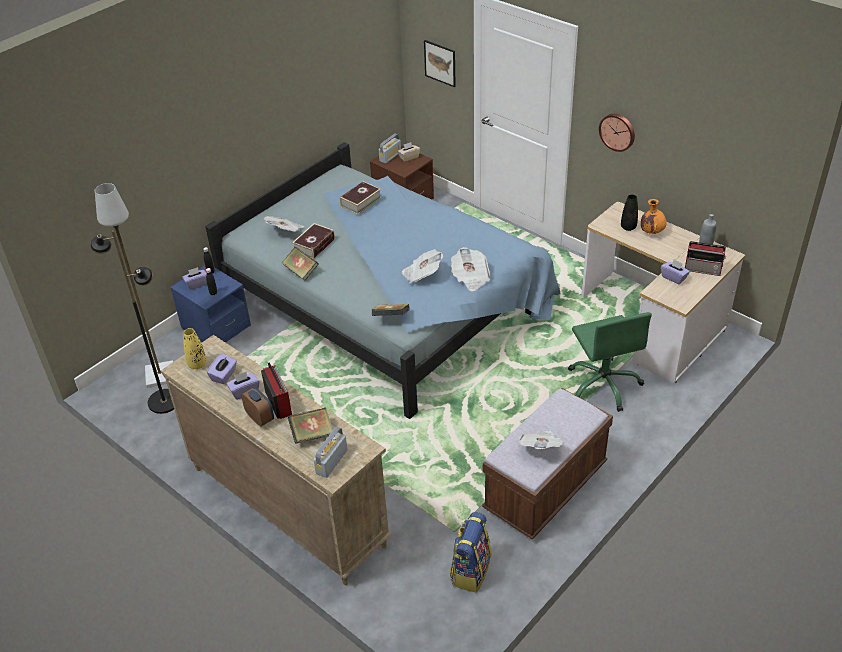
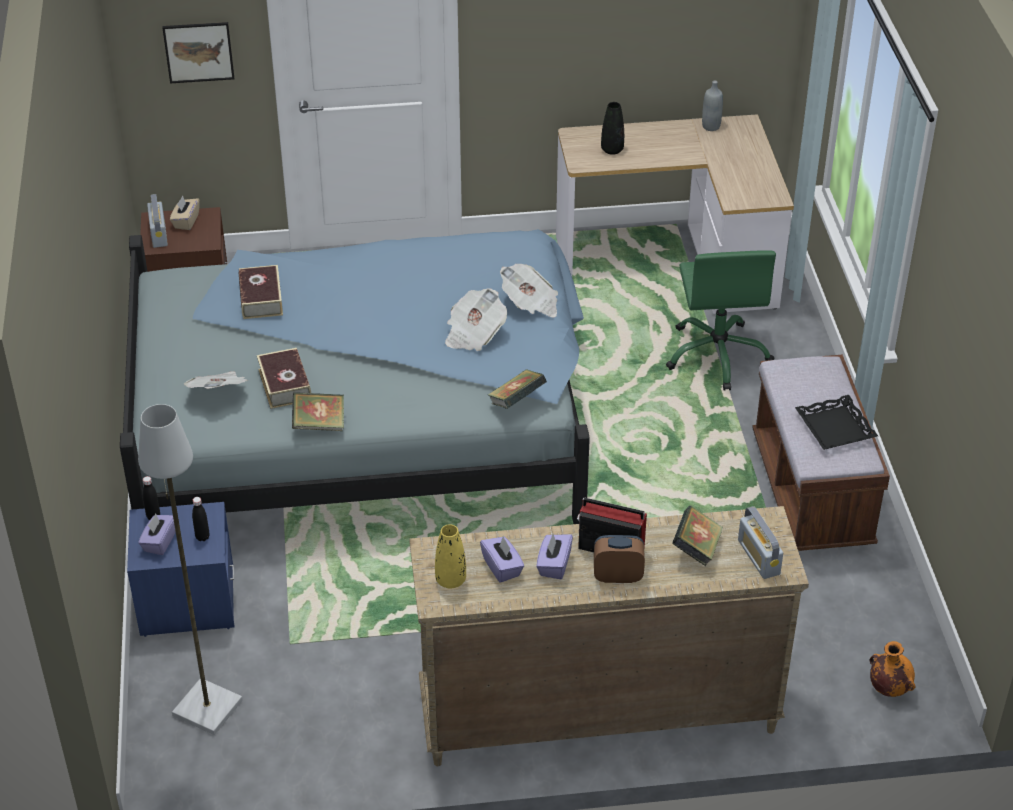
camera: 50 degrees left, 0 degrees up
black floor lamp [90,230,174,414] -> none
backpack [450,512,491,593] -> none
newspaper [518,431,565,449] -> black tray [795,395,878,450]
green office chair [568,312,652,412] -> green office chair turned 60 degrees clockwise [666,250,776,390]
wall clock [599,114,635,152] -> none
orange vase [641,199,667,234] -> orange vase moved to [869,641,916,697]
purple tissue box [661,259,690,284] -> none
radio [685,241,726,276] -> none

